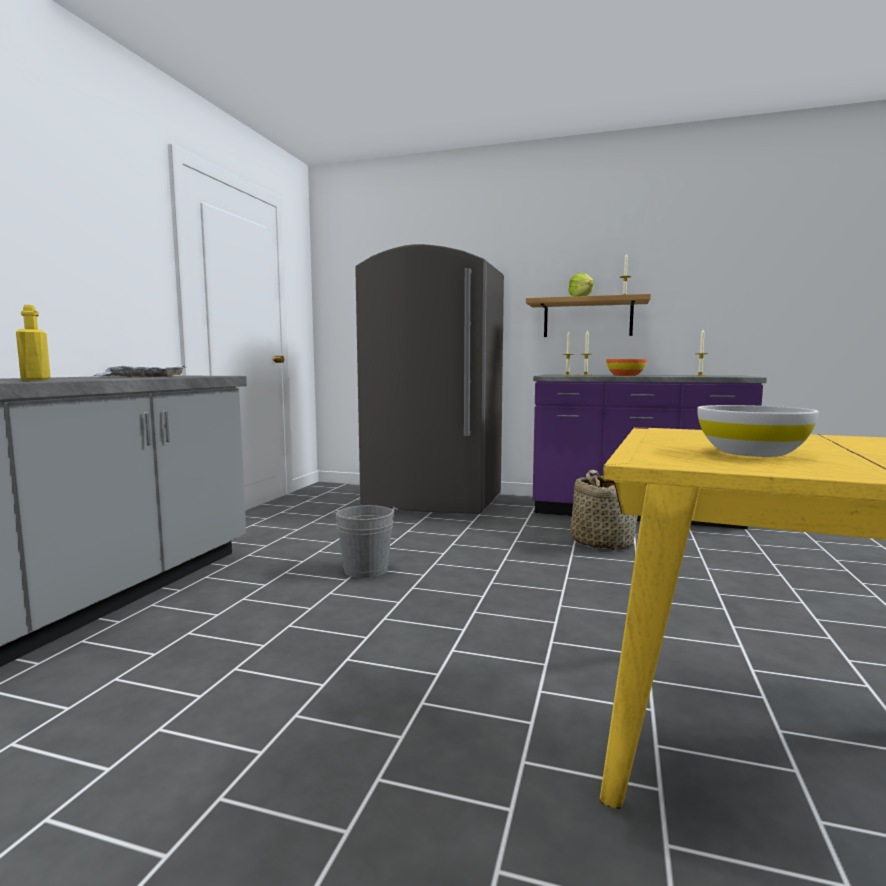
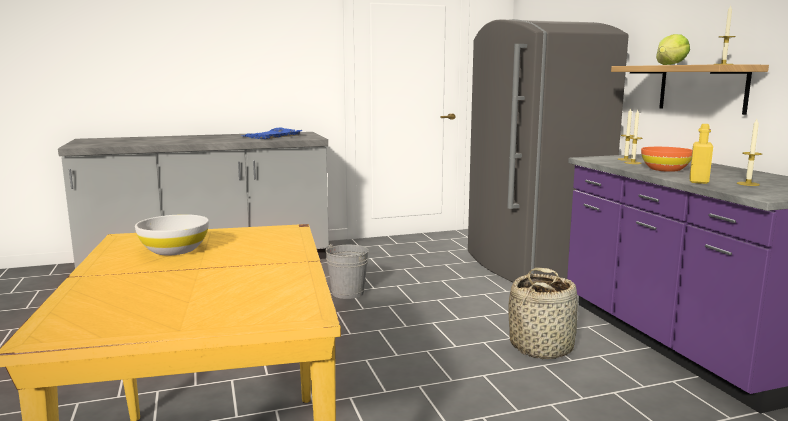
camera: 55 degrees right, 5 degrees up
yellow bottle [16,305,51,380] -> yellow bottle moved to [689,124,713,184]
grey tray [94,365,187,377] -> blue tray [243,127,302,139]

